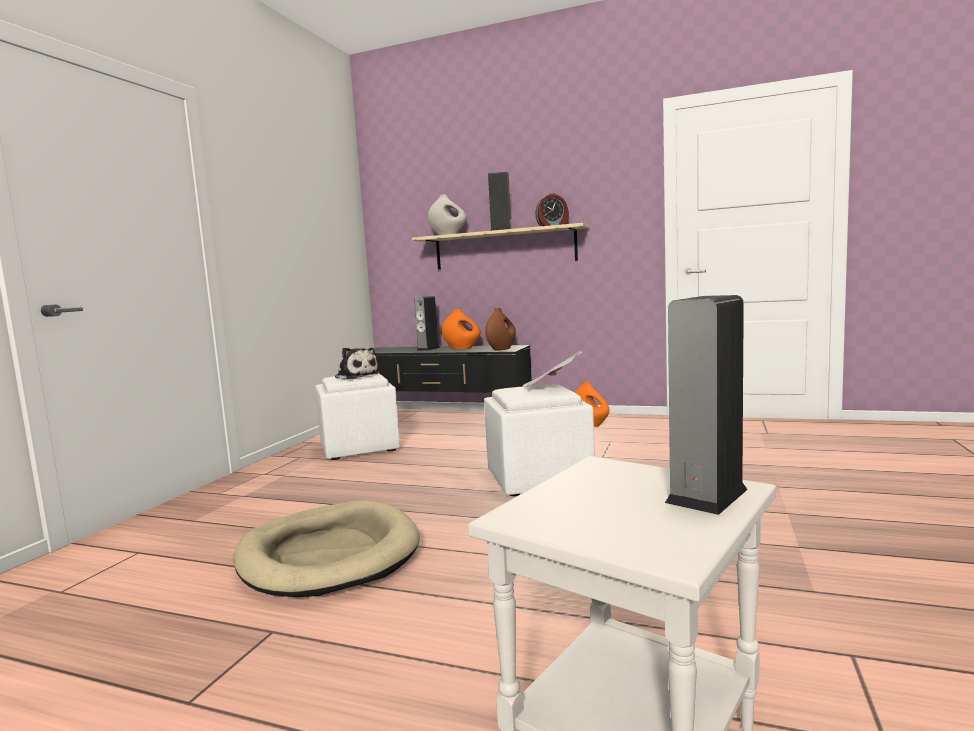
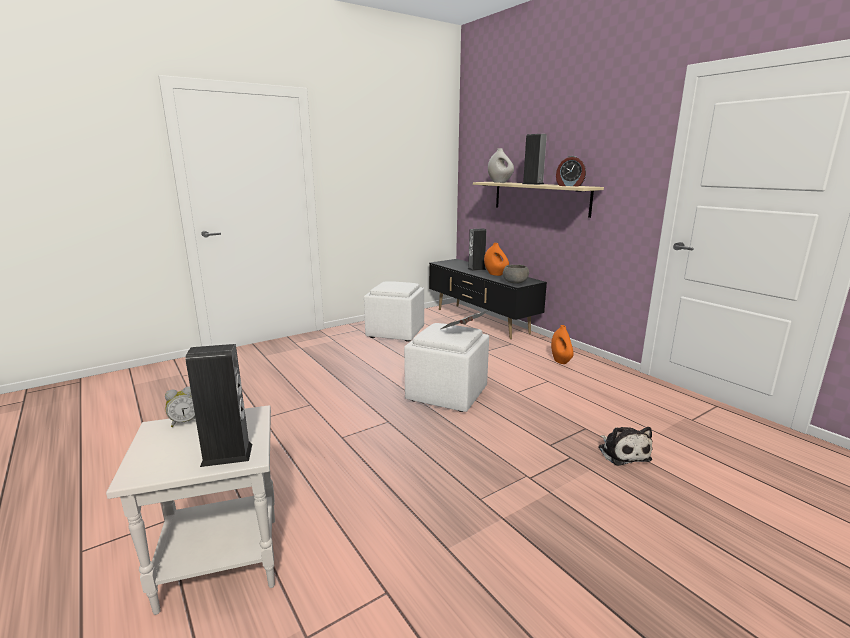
camera: 35 degrees right, 10 degrees up
beige dog bed [234,500,420,597] -> none
plush toy [335,347,379,380] -> plush toy moved to [598,427,652,466]
brown vase [485,308,516,351] -> grey bowl [503,265,529,284]
none -> alarm clock [165,386,196,427]

